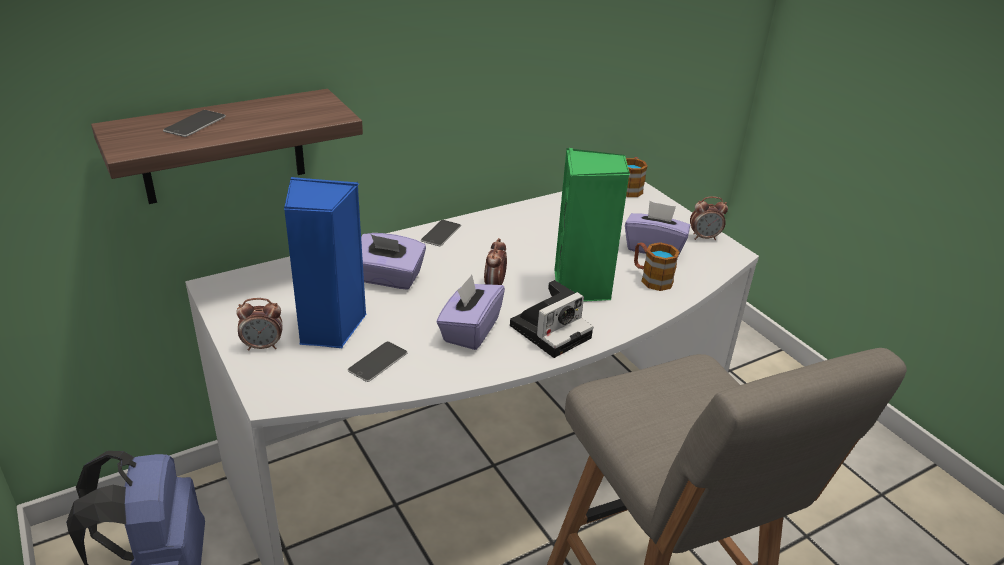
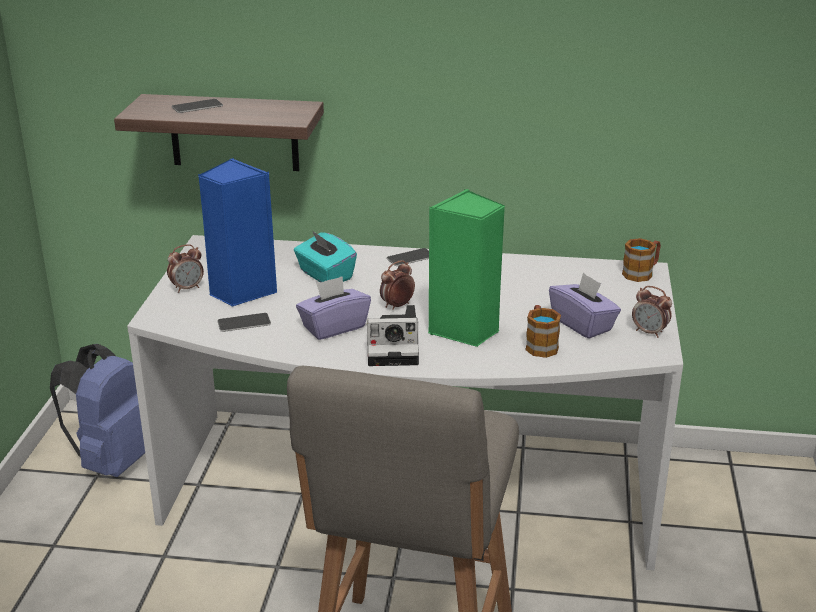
camera: 40 degrees right, 5 degrees down
alarm clock [236,298,283,351] -> alarm clock turned 60 degrees counterclockwise [167,244,204,293]
purple tissue box [361,233,426,290] -> turquoise tissue box [294,230,357,282]

